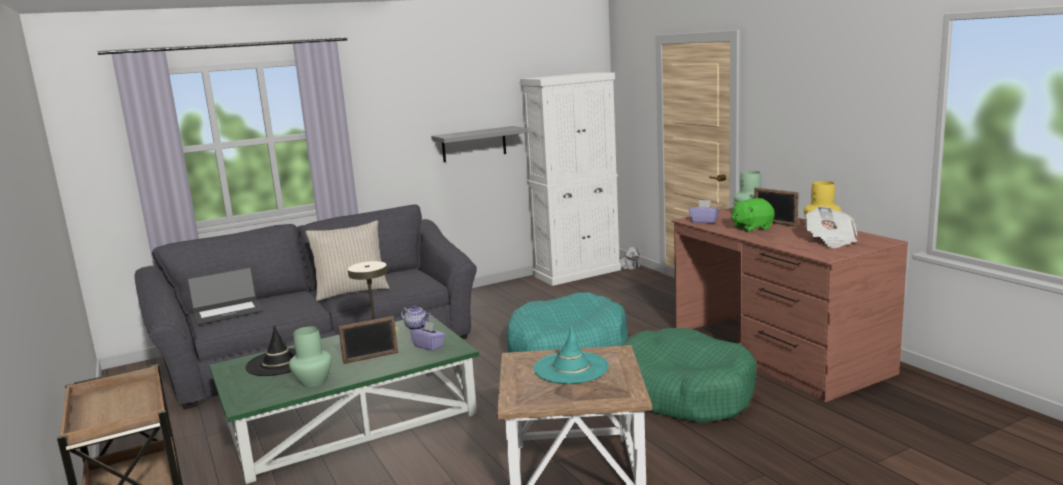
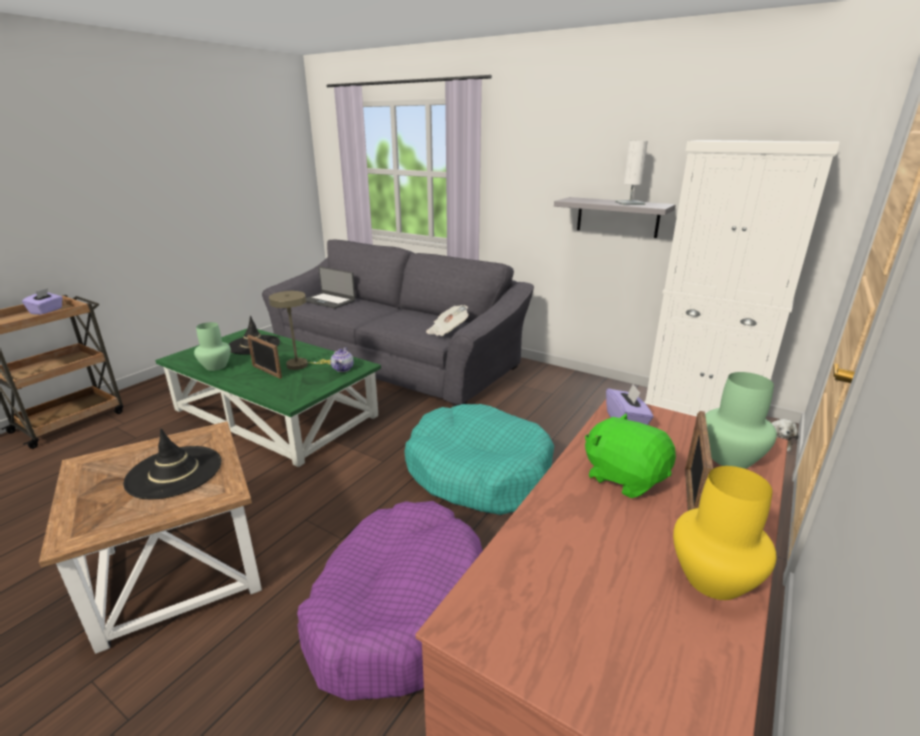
camera: 60 degrees right, 10 degrees up
beige pillow [305,220,390,301] -> none
purple tissue box [410,321,446,351] -> purple tissue box moved to [22,288,63,315]
turquoise hat [534,325,609,384] -> black hat [123,428,221,499]
green dog bed [620,328,757,423] -> purple dog bed [297,501,483,701]
newspaper [805,206,858,248] -> newspaper moved to [426,305,469,336]
none -> white table lamp [615,141,648,205]

